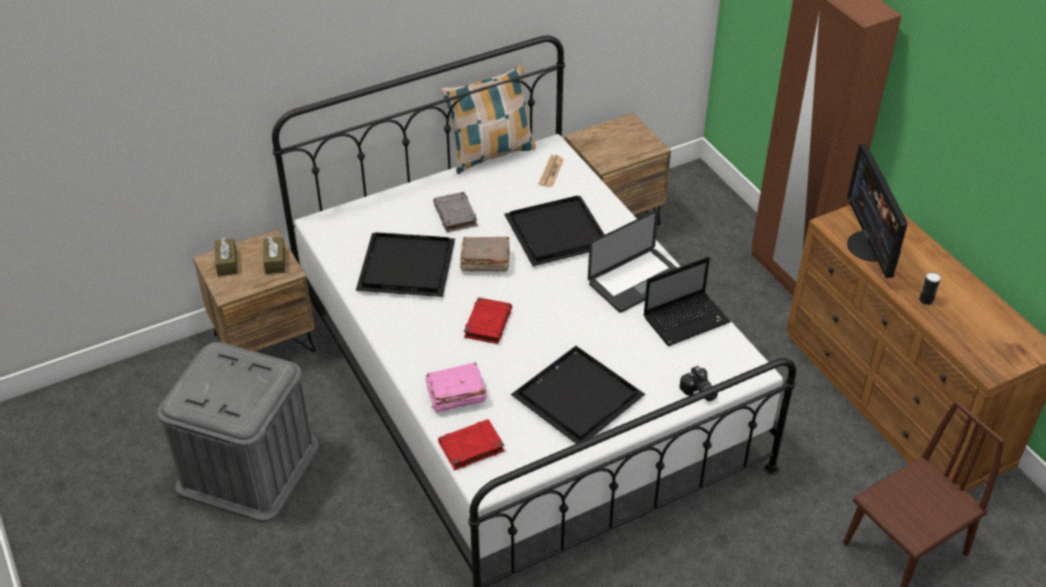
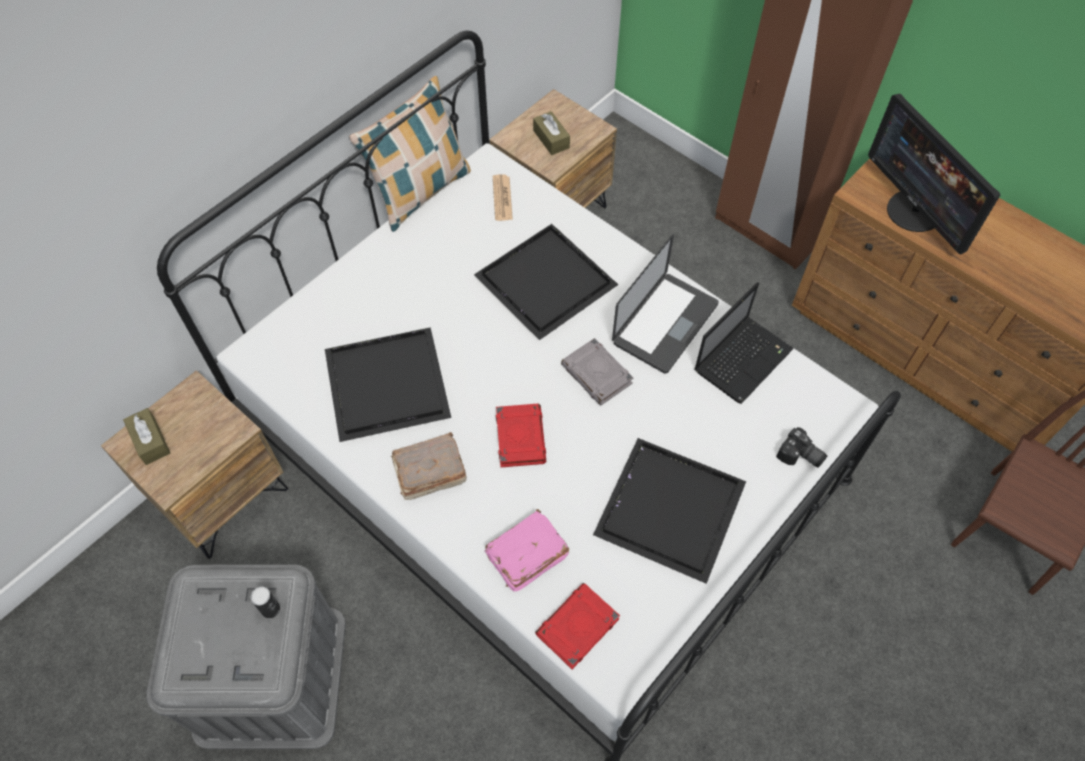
camera: 20 degrees left, 15 degrees up
brown tissue box [263,237,285,274] -> brown tissue box moved to [533,111,570,155]
grey book [433,192,477,232] -> grey book moved to [561,338,633,406]
brown book [459,237,510,272] -> brown book moved to [391,432,467,500]
can [919,272,941,305] -> can moved to [250,586,280,618]

